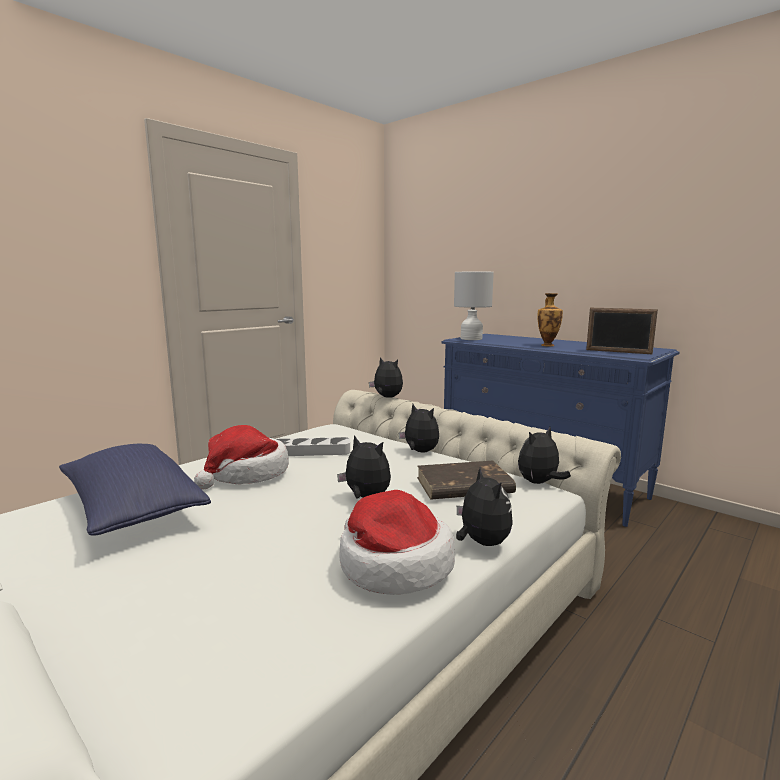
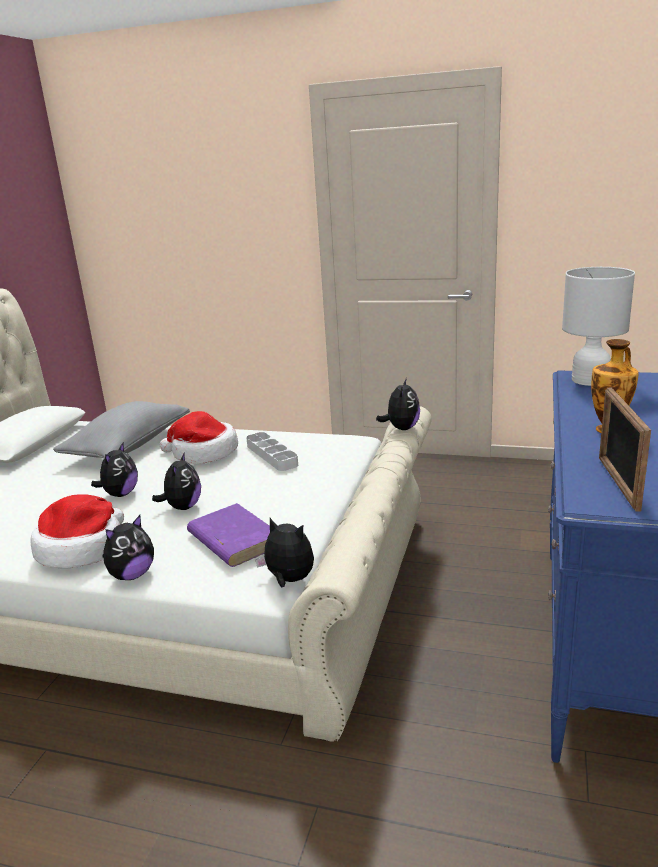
camera: 65 degrees right, 10 degrees up
blue pillow [59,444,211,536] -> grey pillow [53,401,190,458]
plush toy [398,404,439,452] -> plush toy moved to [91,443,138,497]
brown book [417,460,516,500] -> purple book [187,503,270,567]

